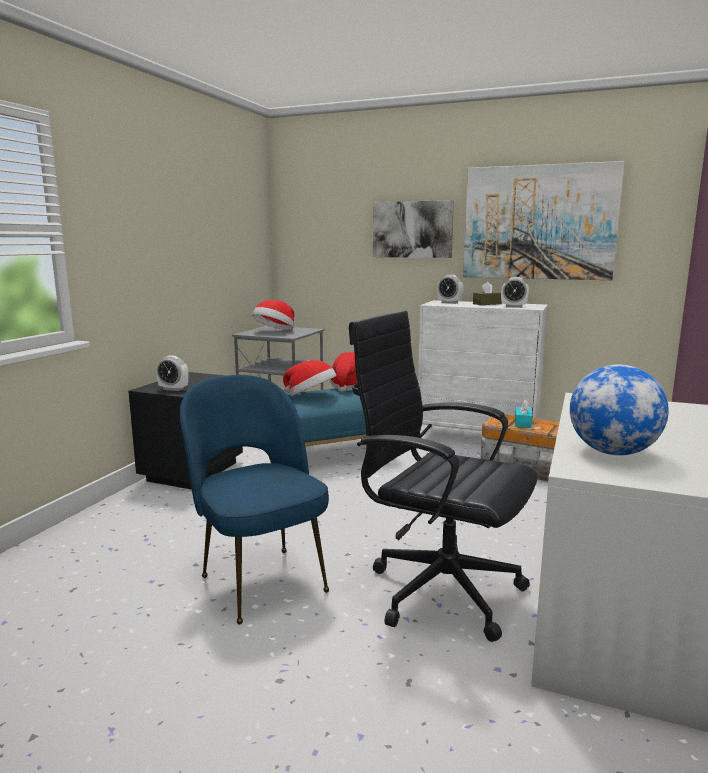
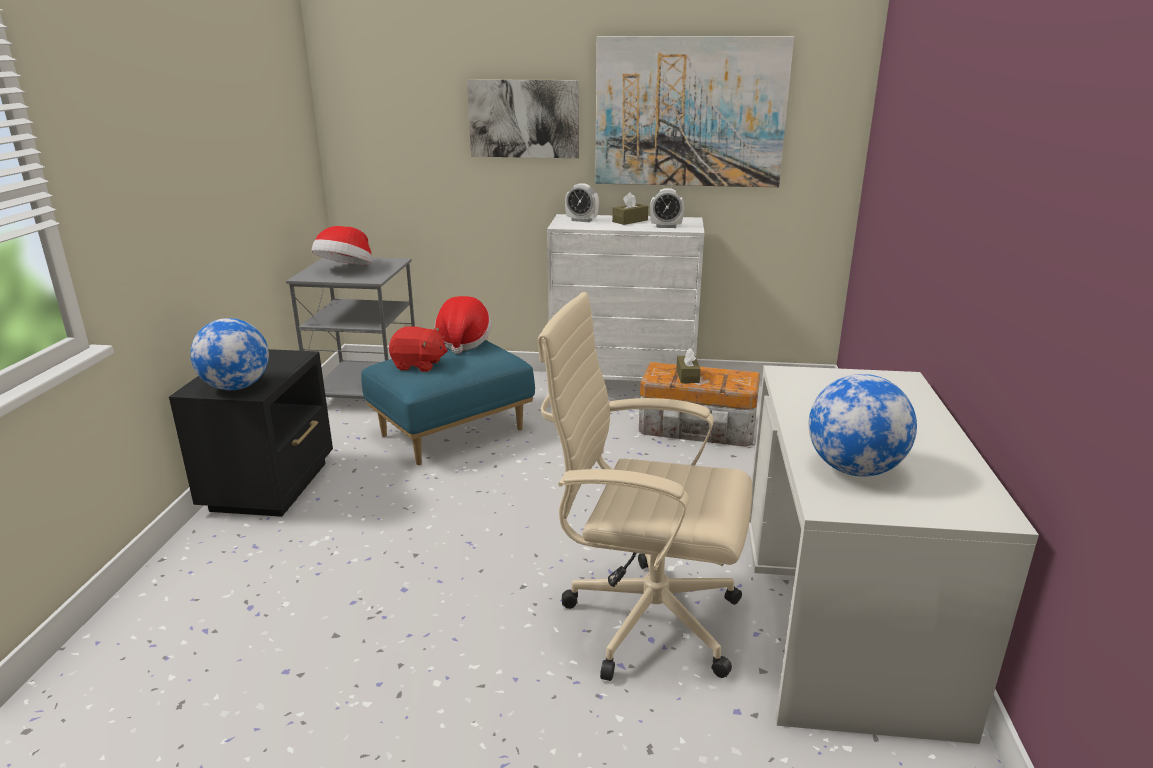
camera: 15 degrees left, 10 degrees up
alarm clock [156,355,188,391] -> globe [190,318,269,390]
blue chair [180,375,329,625] -> none
hat [283,360,337,396] -> red plush toy [389,326,448,372]
black office chair [349,310,538,642] -> beige office chair [538,292,753,681]
turquoise tissue box [515,400,532,428] -> brown tissue box [676,348,701,383]

